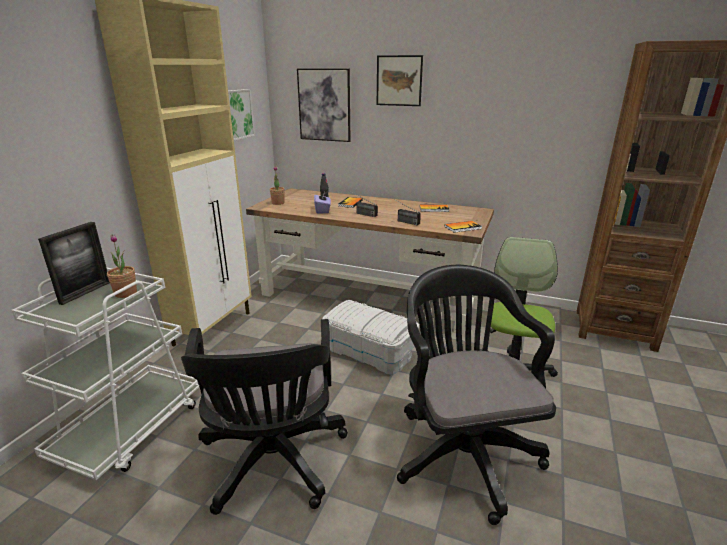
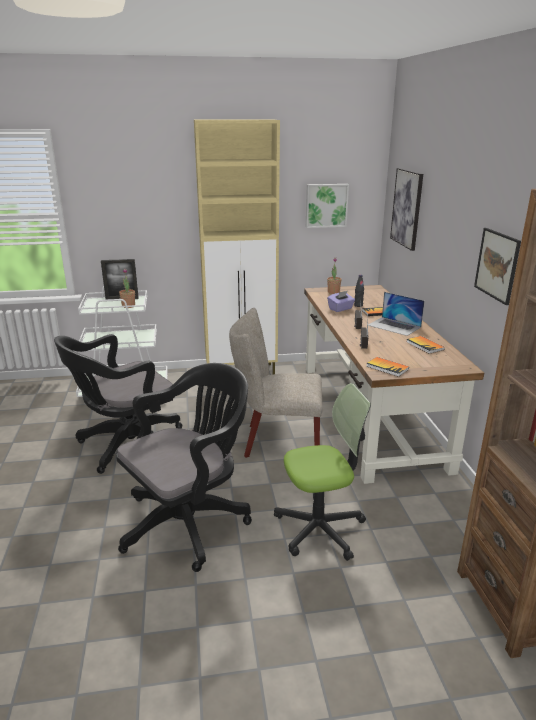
camera: 60 degrees right, 0 degrees up
white storage box [322,300,419,375] -> beige chair [229,308,323,458]
picture [377,55,423,106] -> picture moved to [474,228,521,305]
none -> laptop [368,292,425,336]

